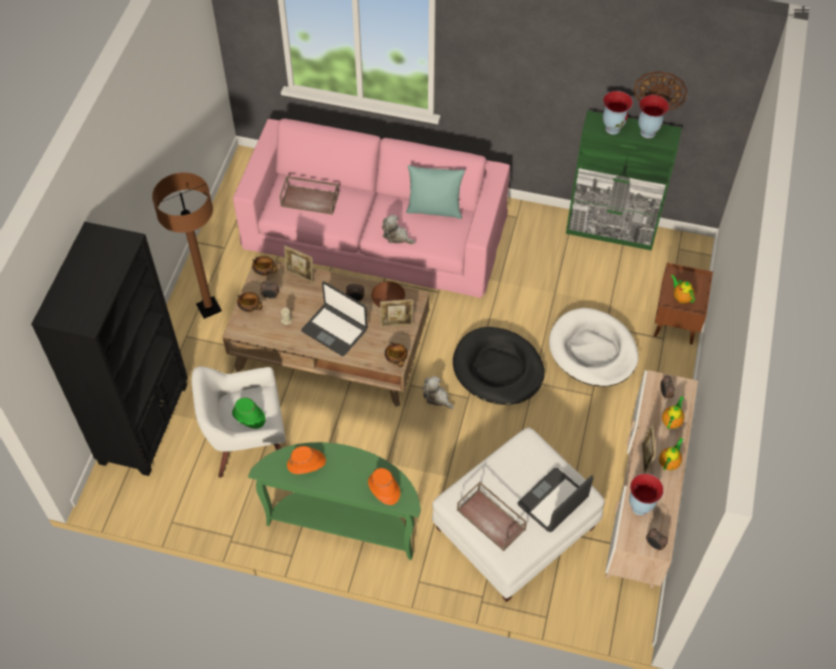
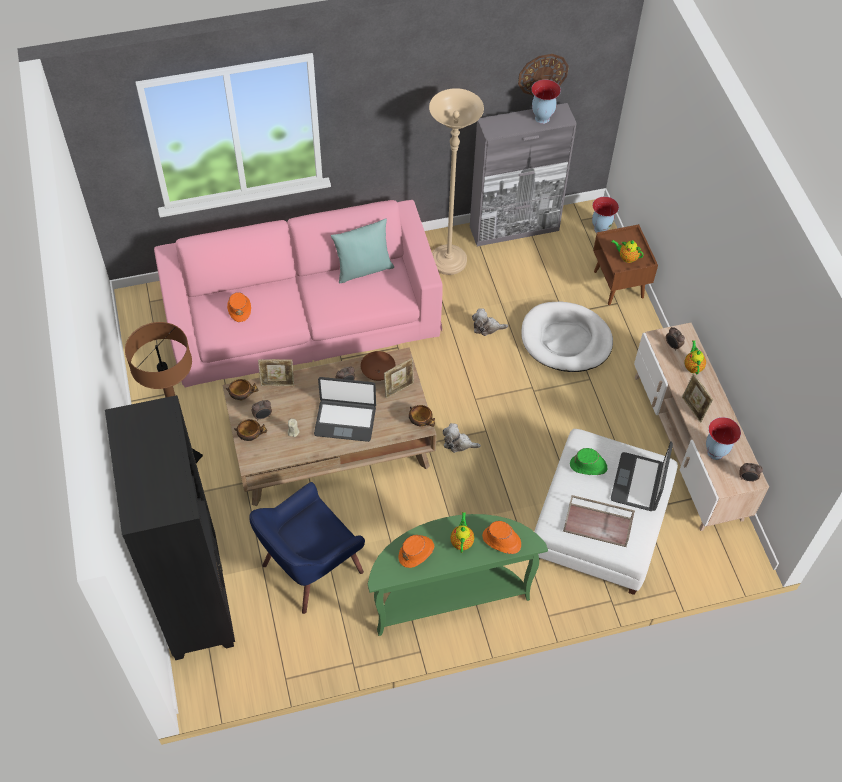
camera: 30 degrees left, 0 degrees up
white armchair [192,366,286,478] -> blue armchair [249,482,365,614]
green hat [232,398,266,429] -> green hat moved to [570,448,608,475]
brown tray [279,176,339,215] -> orange hat [227,292,251,322]
plush toy [382,214,415,244] -> plush toy moved to [472,308,508,336]
black dog bed [453,327,545,405] -> none
green cabinet [566,110,682,251] -> grey cabinet [470,103,577,246]
vase [603,91,633,135] -> vase moved to [592,197,619,233]
teapot [659,437,683,470] -> teapot moved to [450,512,474,553]
none -> beige floor lamp [429,88,484,275]

